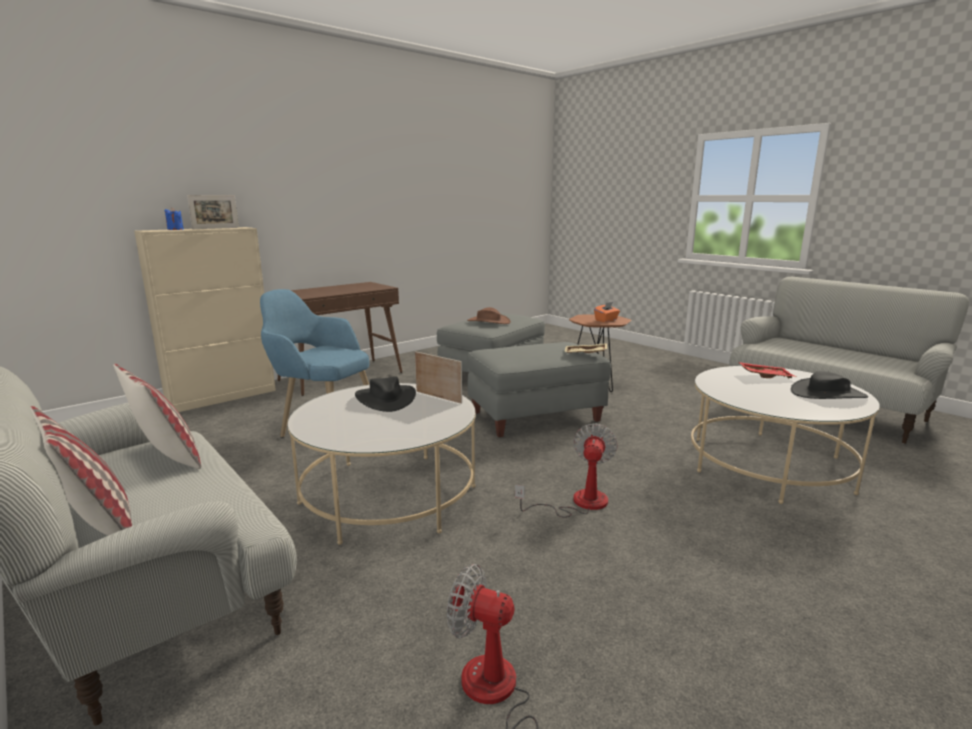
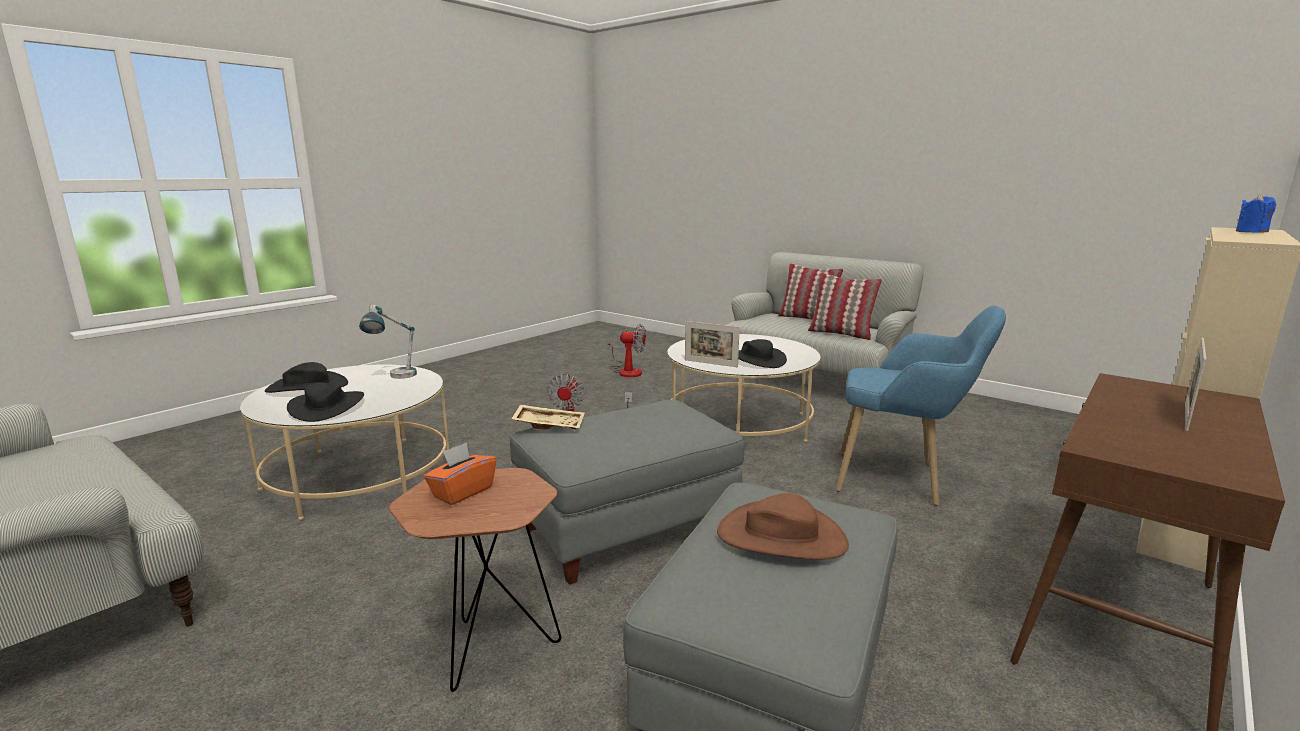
camera: 170 degrees right, 0 degrees up
picture frame [187,195,239,229] -> picture frame moved to [1185,338,1207,431]
red tray [739,362,796,378] -> black hat [287,382,364,422]
none -> table lamp [359,304,417,379]

